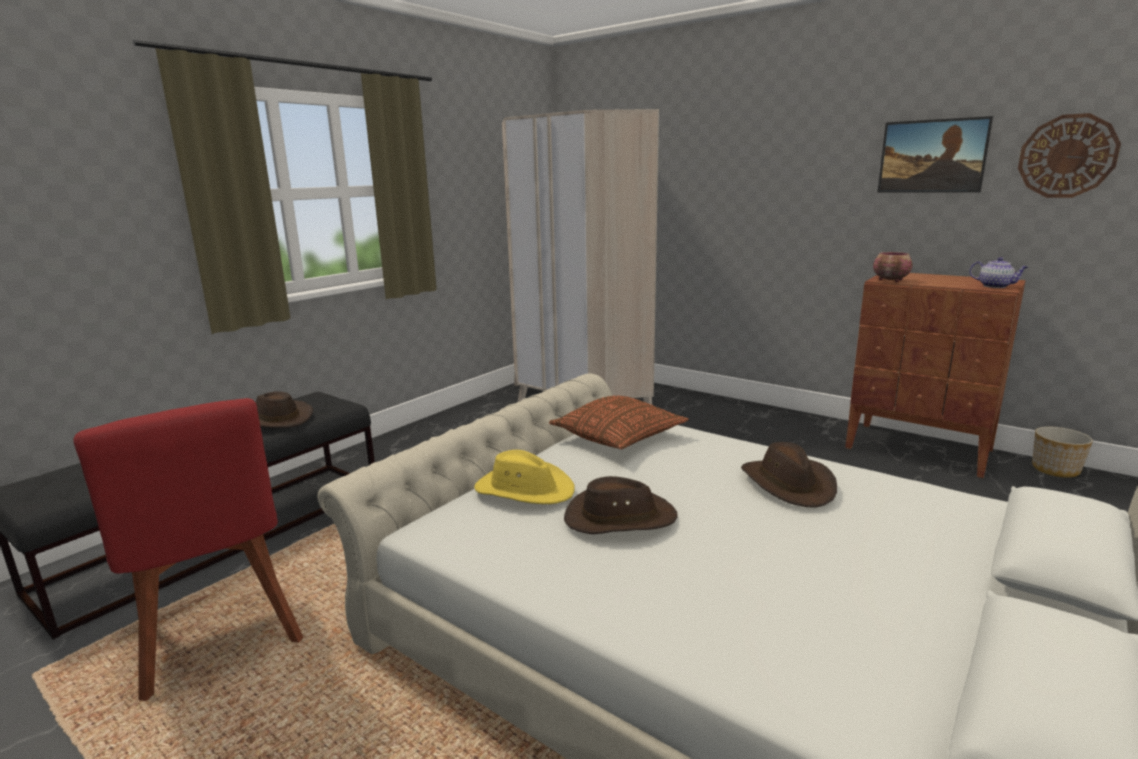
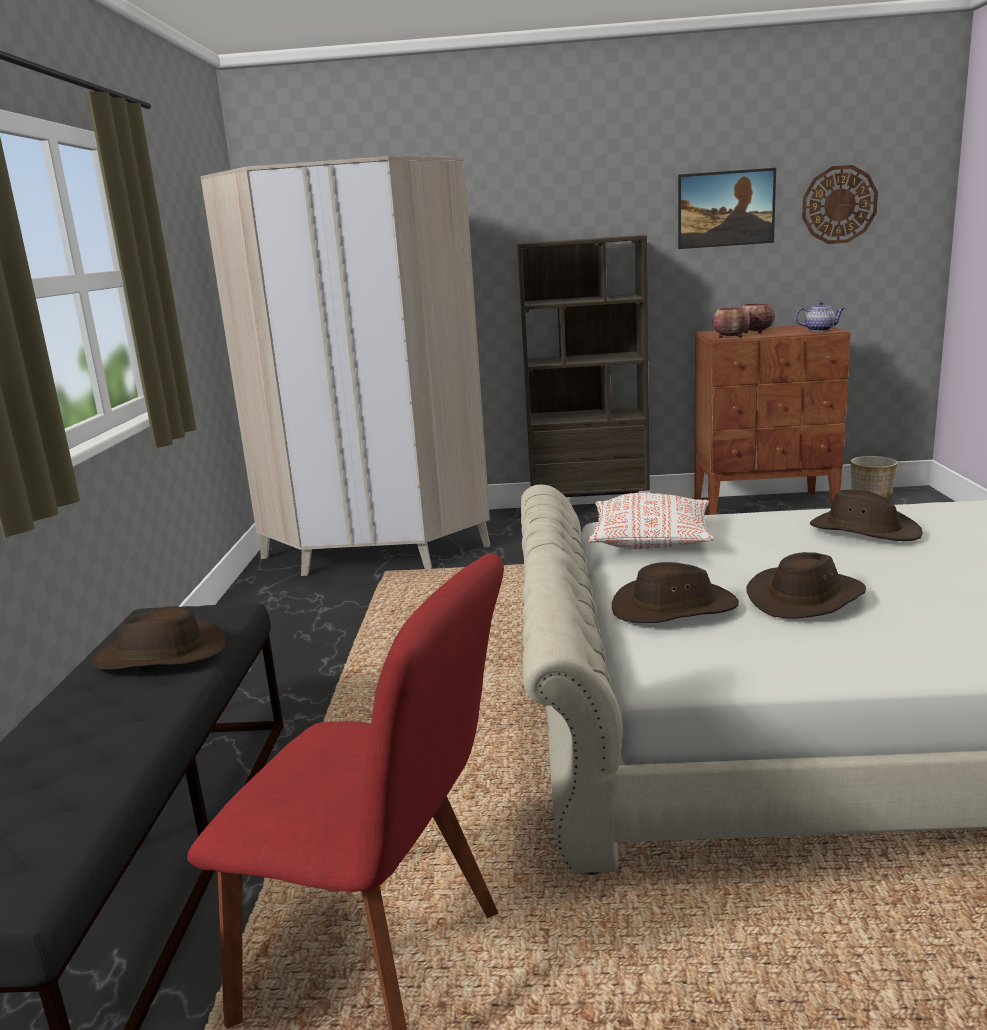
camera: 35 degrees left, 0 degrees up
yellow hat [474,450,575,504] -> brown hat [612,562,739,623]
brown pillow [549,396,689,449] -> white pillow [588,493,714,549]
none -> brown bookcase [517,235,650,497]
none -> bowl [742,303,775,333]

